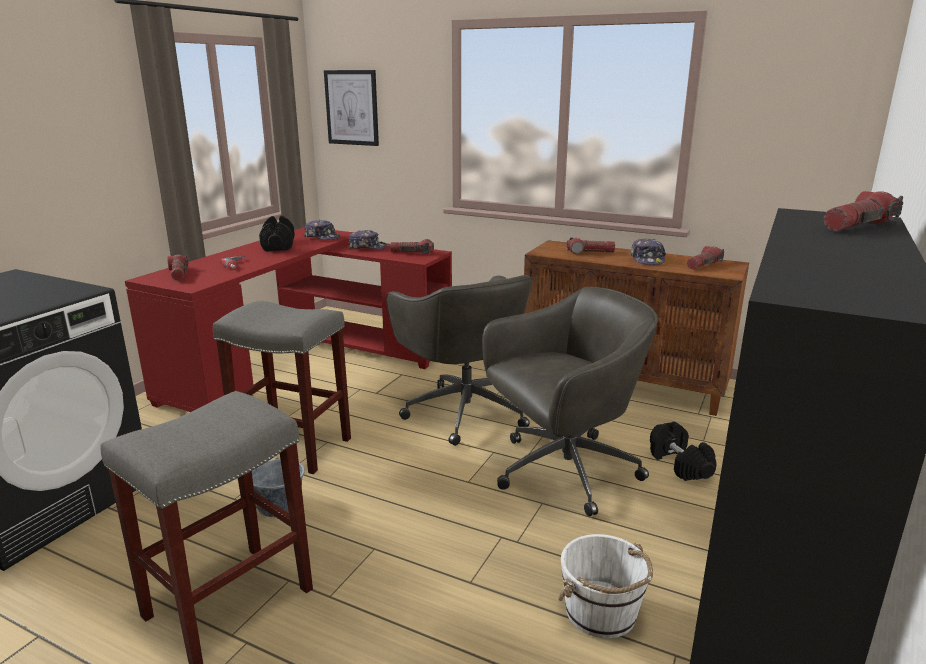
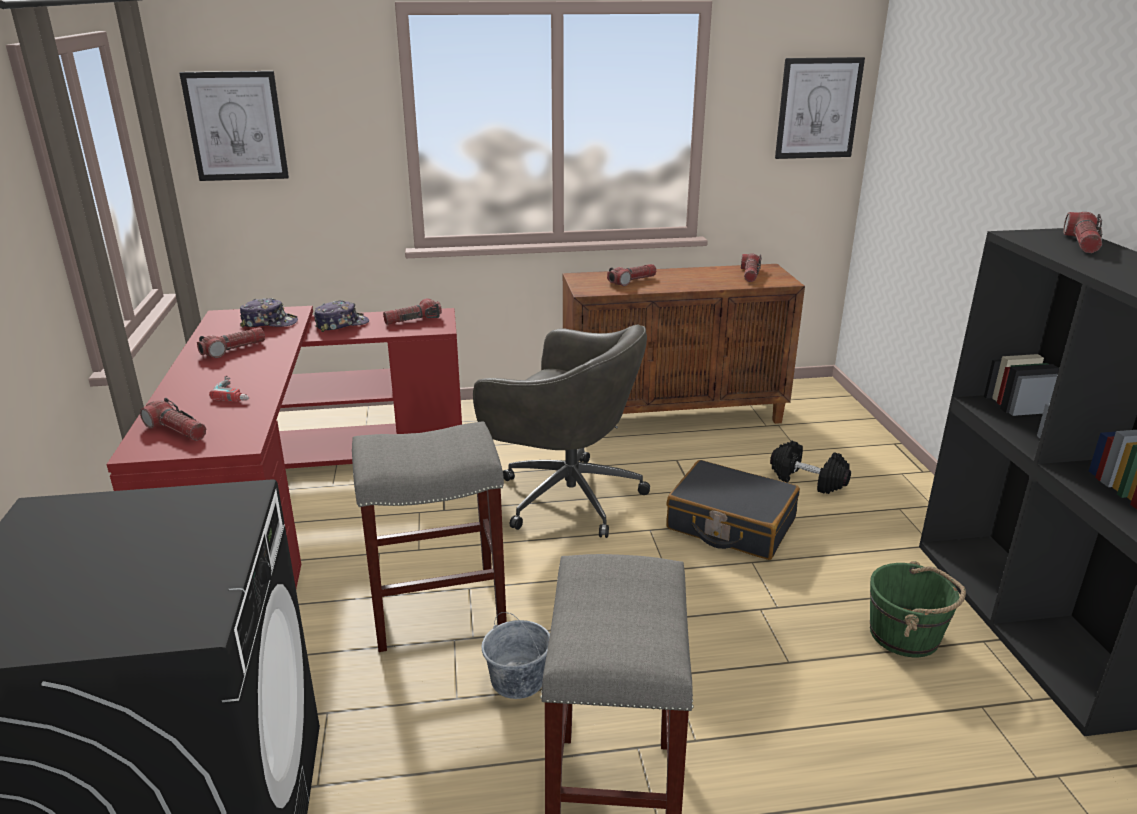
camera: 35 degrees left, 5 degrees up
black dumbbell [259,216,295,251] -> flashlight [197,327,265,358]
grey office chair [482,287,658,516] -> black suitcase [666,460,800,560]
white bucket [558,534,653,639] -> green bucket [870,561,966,657]
cap [630,239,666,265] -> none
none -> picture [775,57,865,159]

